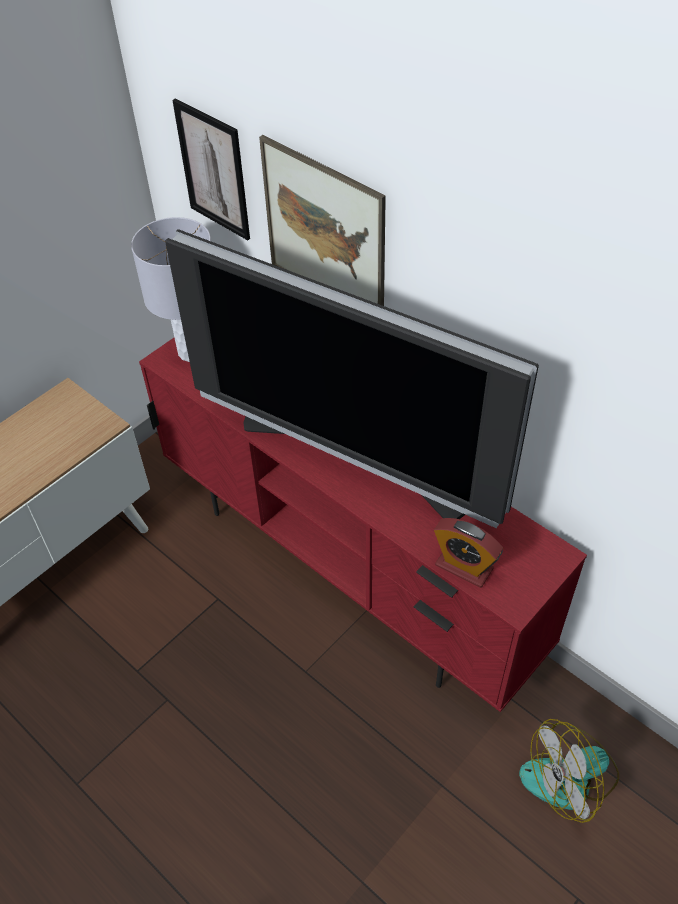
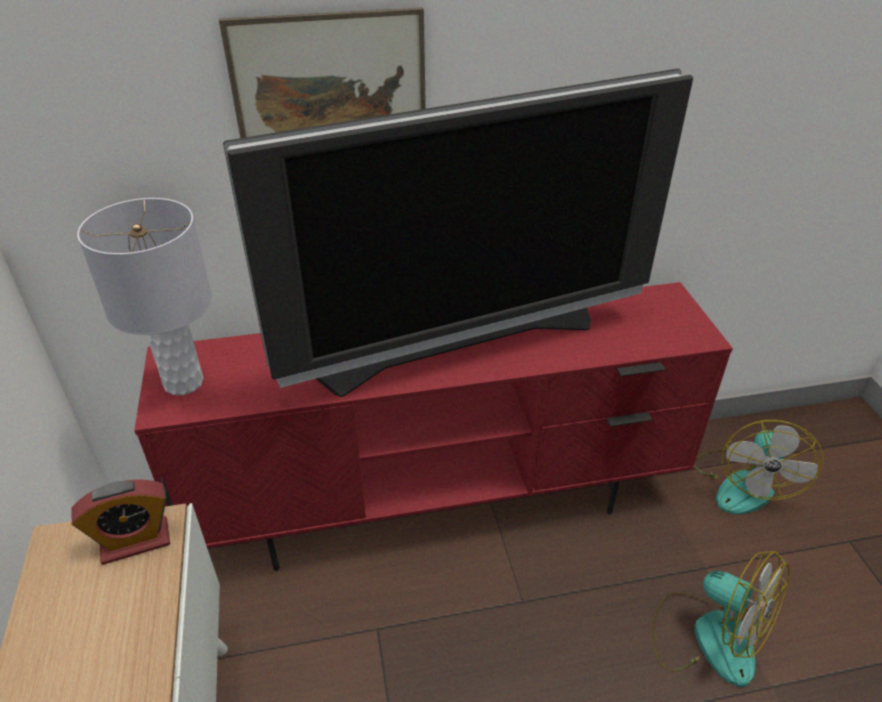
camera: 55 degrees left, 10 degrees down
picture [172,99,250,240] -> none
alarm clock [434,518,503,588] -> alarm clock moved to [72,479,170,565]
none -> fan [651,551,790,687]

